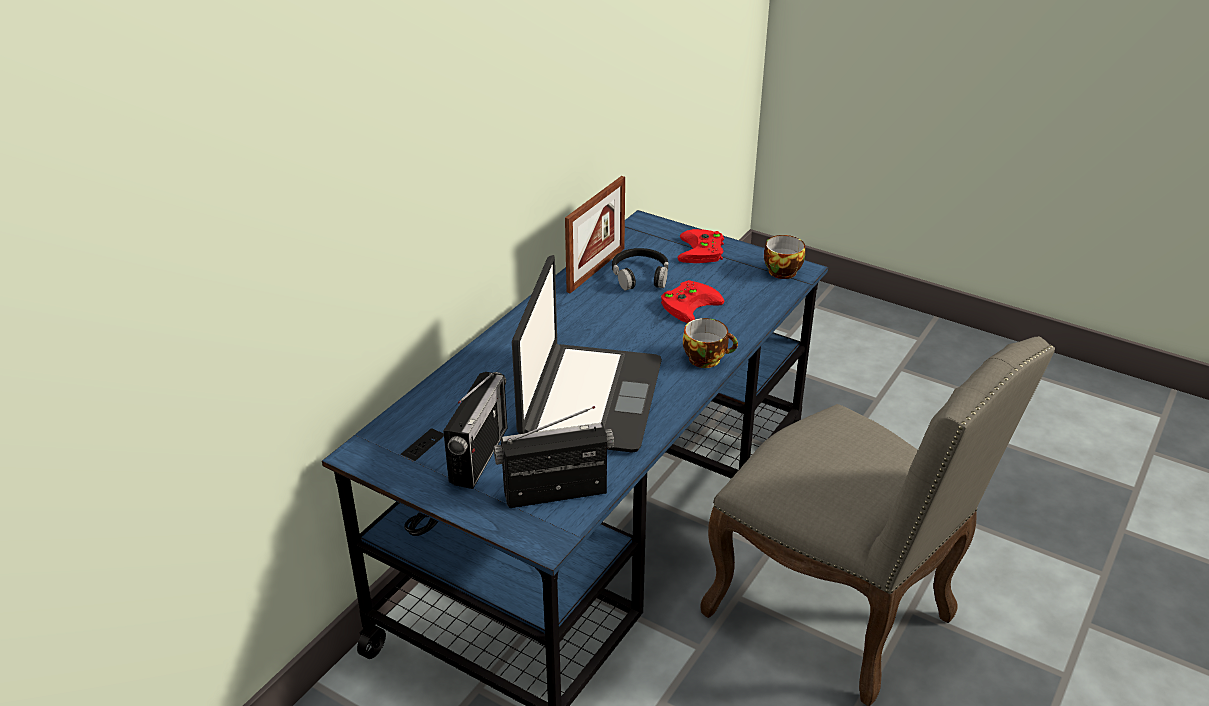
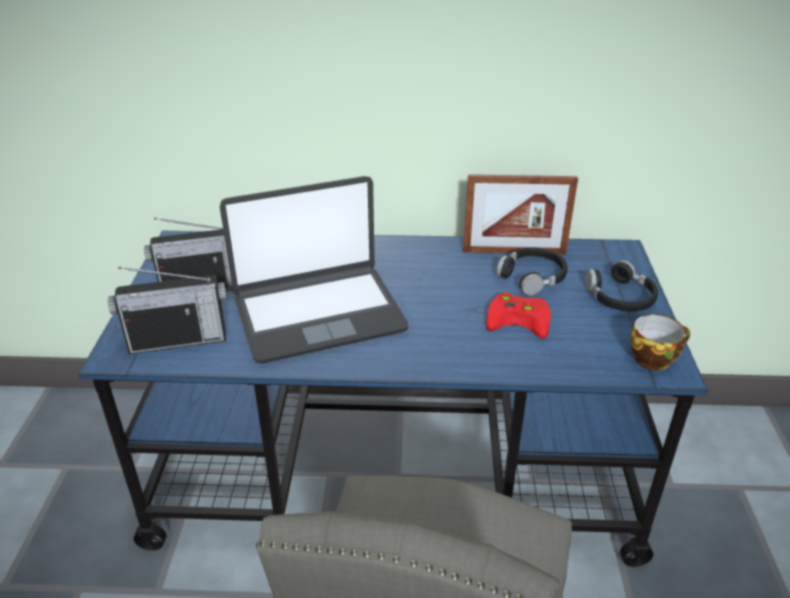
camera: 60 degrees right, 0 degrees up
radio [494,406,614,508] -> radio turned 120 degrees clockwise [108,267,227,354]
red game controller [678,229,724,263] -> black headphones [585,260,658,312]
cup [683,318,738,368] -> none

